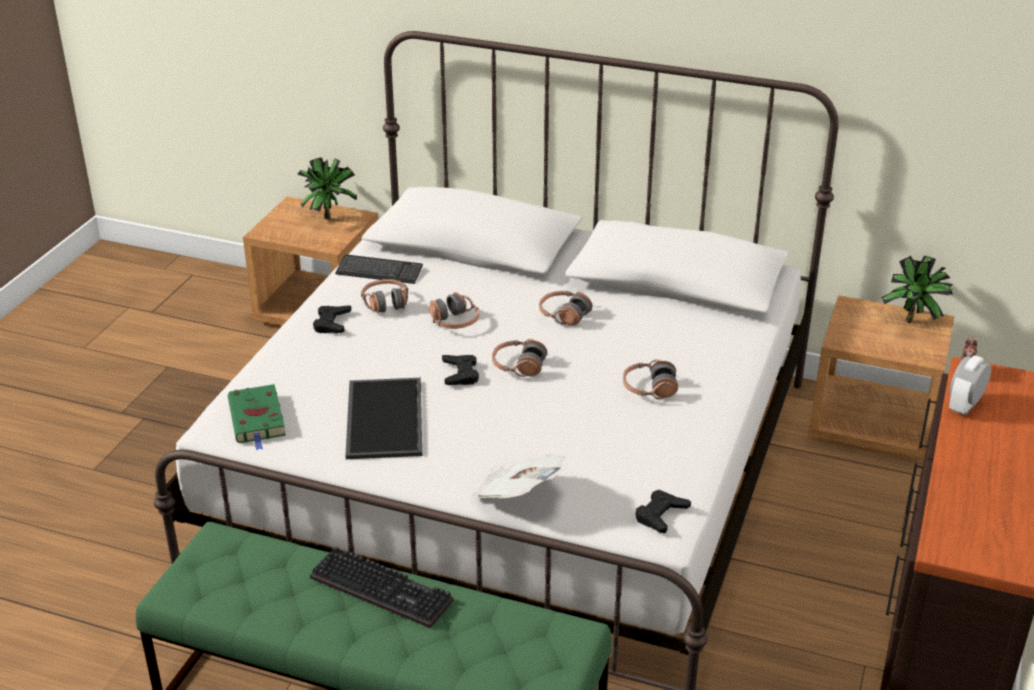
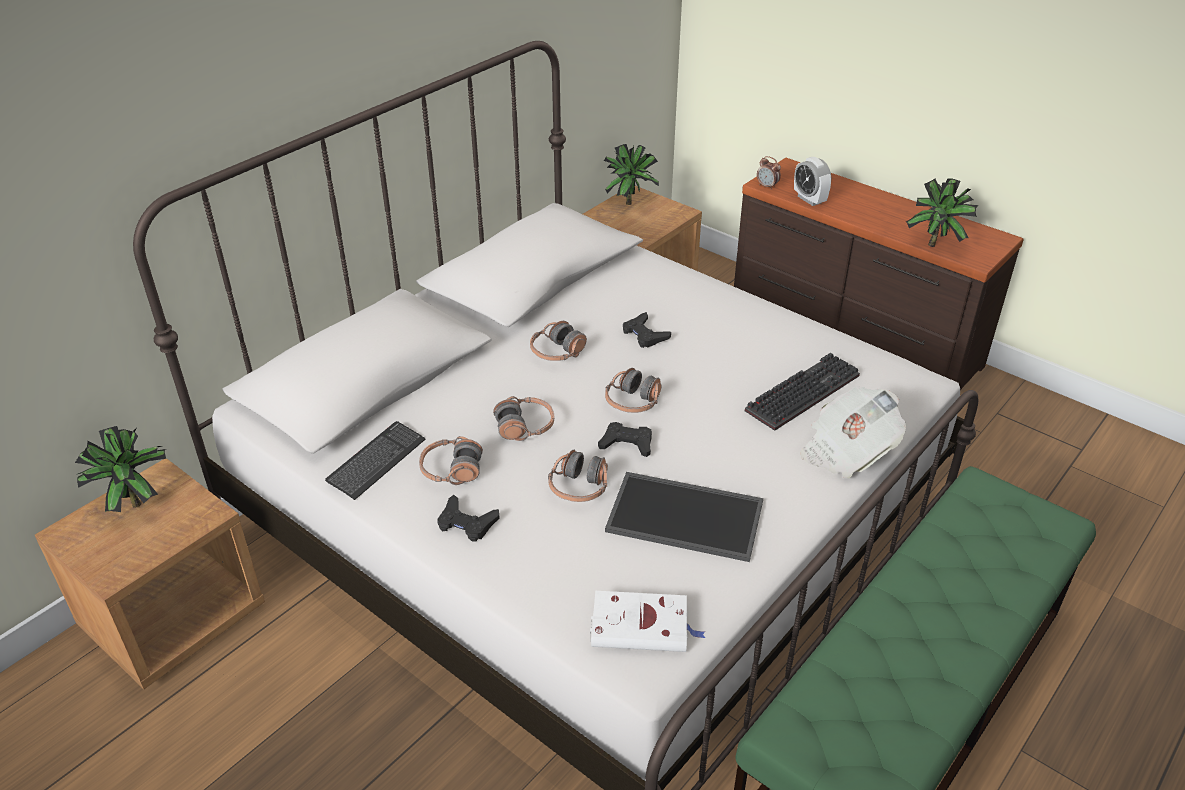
camera: 70 degrees left, 5 degrees up
green book [228,384,286,450] -> white book [590,591,705,652]
keyboard [310,546,453,628] -> keyboard moved to [745,353,860,431]
headphones [623,359,678,399] -> headphones moved to [548,450,608,502]
black game controller [636,490,691,533] -> black game controller moved to [623,312,671,348]
none -> potted plant [906,178,979,247]

